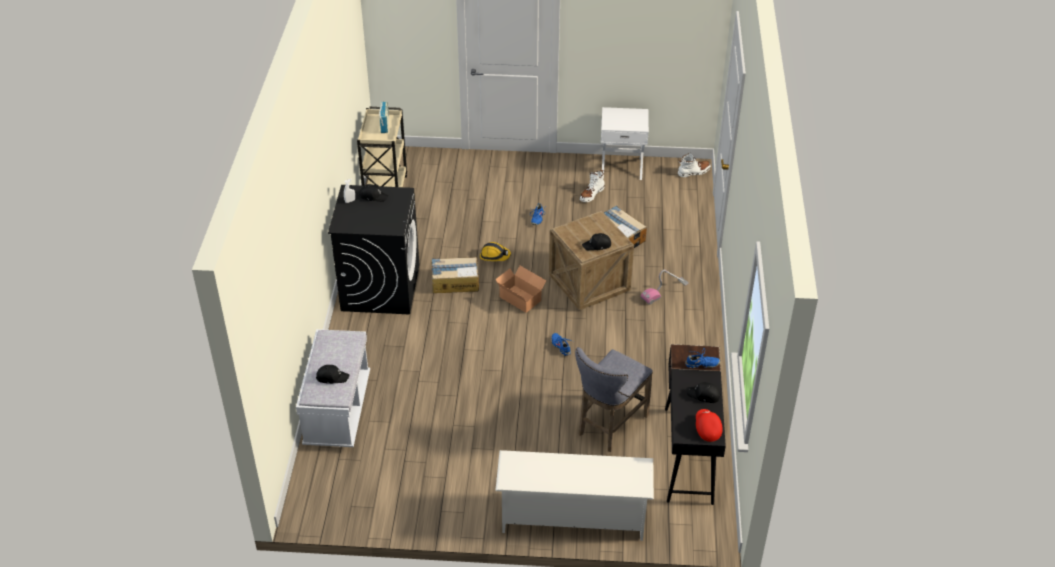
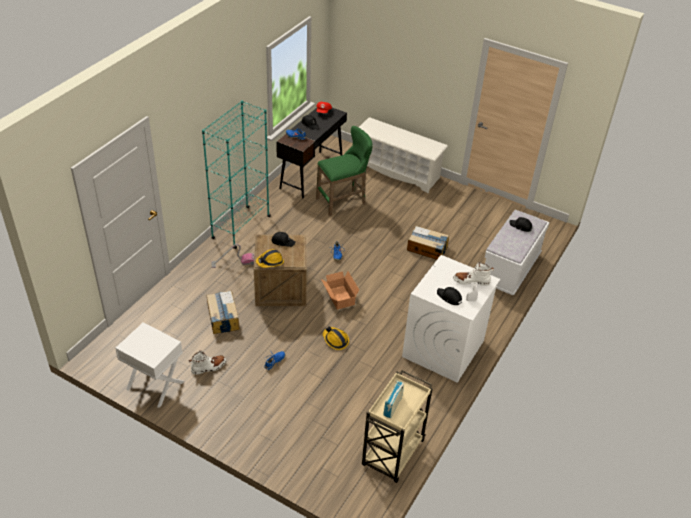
camera: 155 degrees left, 0 degrees up
black washing machine [328,185,419,314] -> white washing machine [402,255,500,383]
cardboard box [431,257,479,293] -> cardboard box moved to [407,226,449,260]
grey stool [575,347,653,452] -> green stool [316,126,373,216]
white boot [678,153,711,178] -> white boot moved to [453,262,494,286]
none -> turquoise bookcase [202,100,271,249]
none -> hard hat [256,249,284,268]

